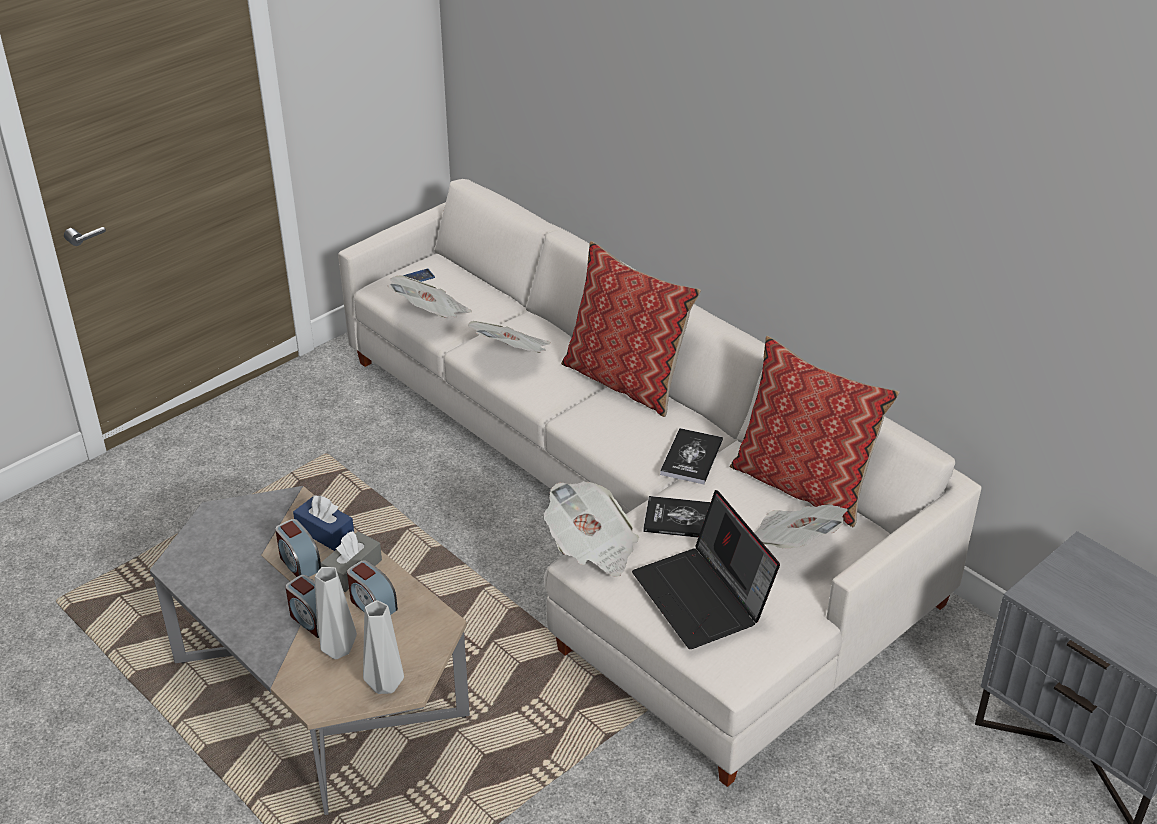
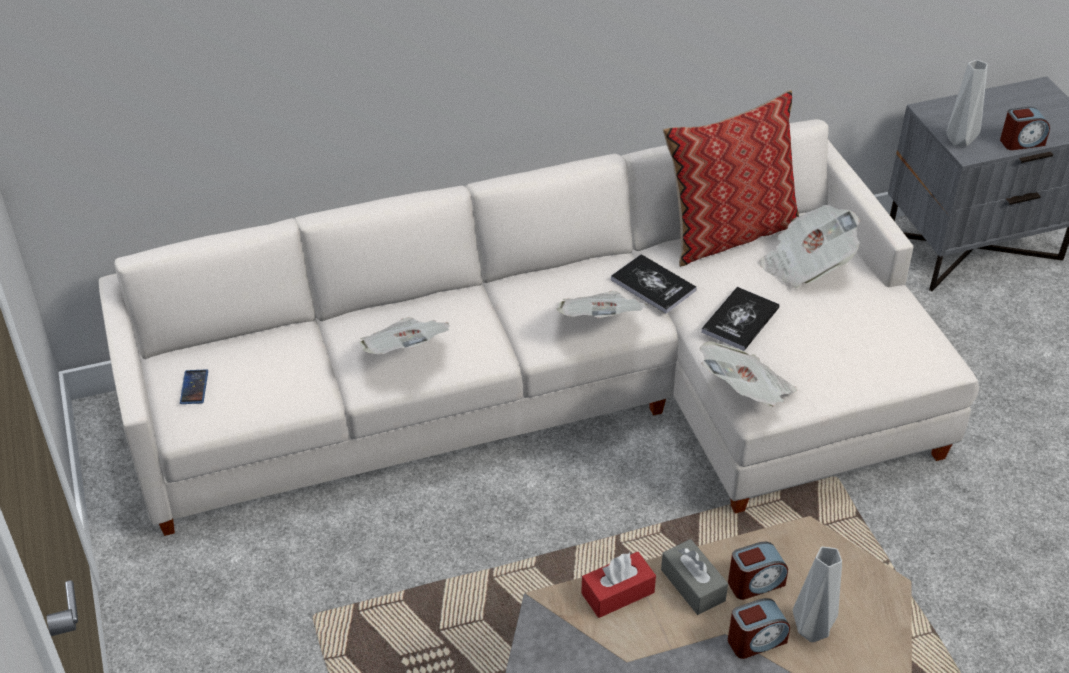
camera: 65 degrees left, 5 degrees up
alarm clock [275,519,321,577] -> alarm clock moved to [1000,107,1050,150]
blue tissue box [293,496,354,551] -> red tissue box [581,552,656,618]
grey vase [363,600,404,694] -> grey vase moved to [947,60,988,146]
newspaper [387,275,472,318] -> newspaper moved to [556,291,648,318]
pillow [561,241,701,417] -> none
laptop [632,490,780,649] -> none

